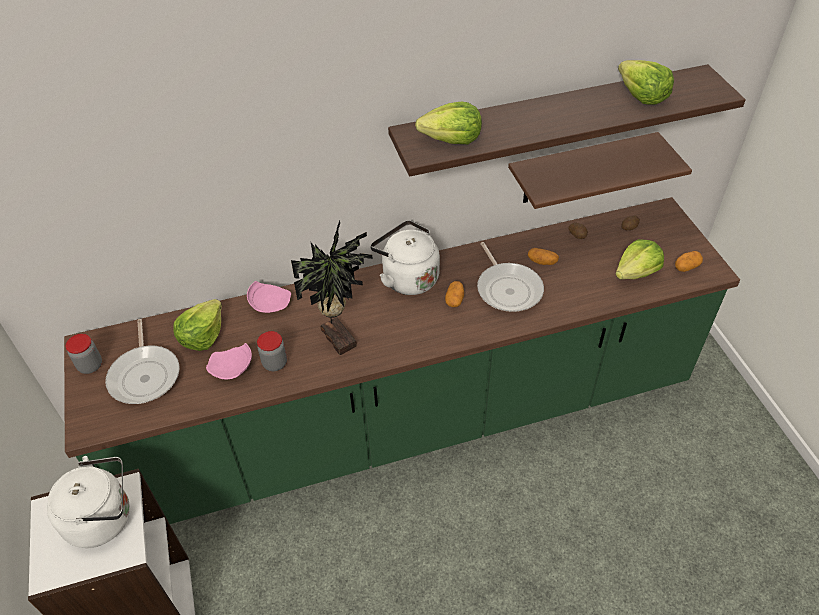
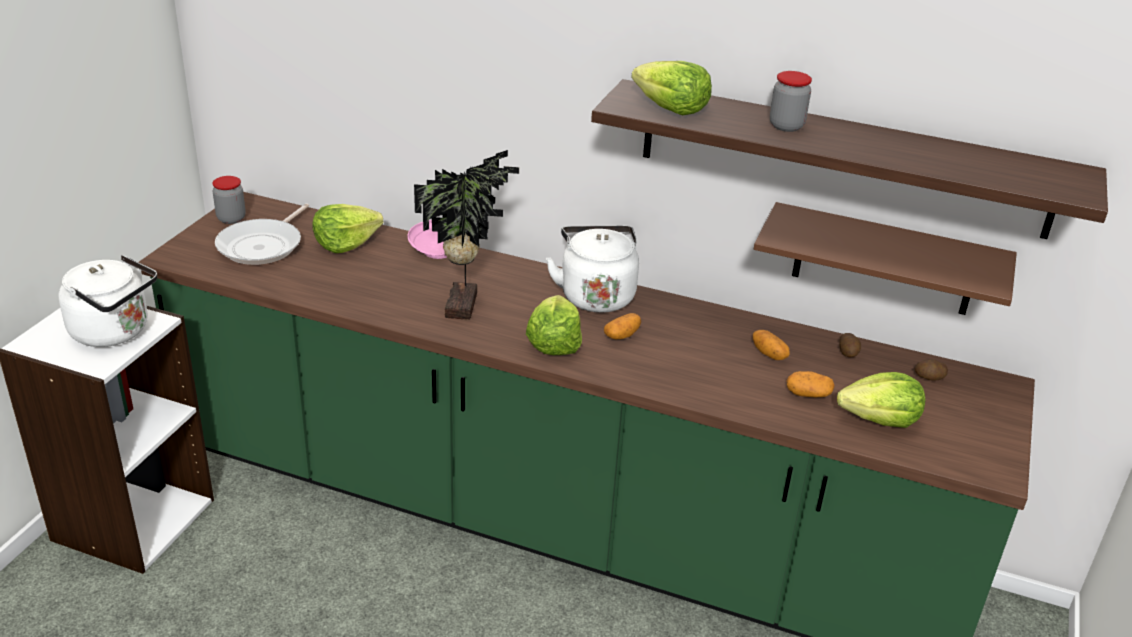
camera: 35 degrees right, 15 degrees down
pink plate [206,343,252,380] -> none
jar [257,331,287,371] -> jar moved to [770,71,812,132]
frying pan [477,242,544,312] -> none
lettuce [618,60,674,105] -> lettuce moved to [526,295,582,355]
potato [675,251,703,272] -> potato moved to [787,371,835,397]

